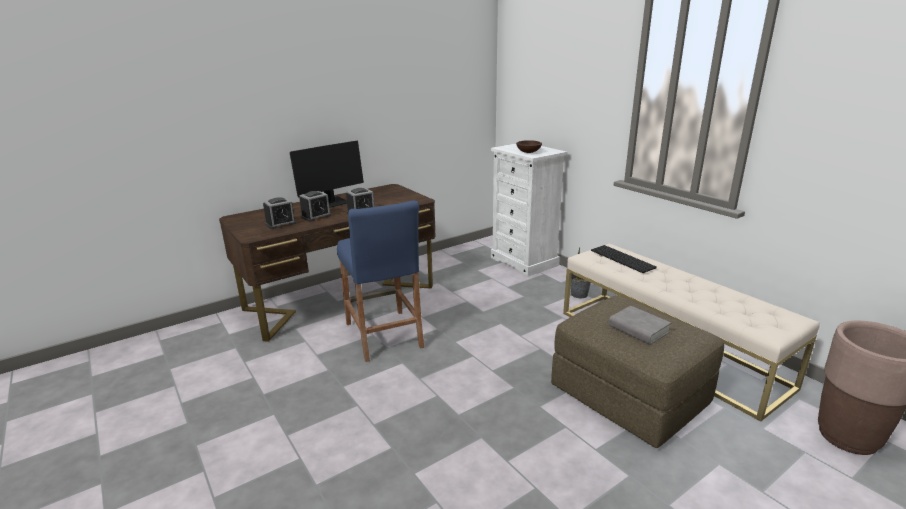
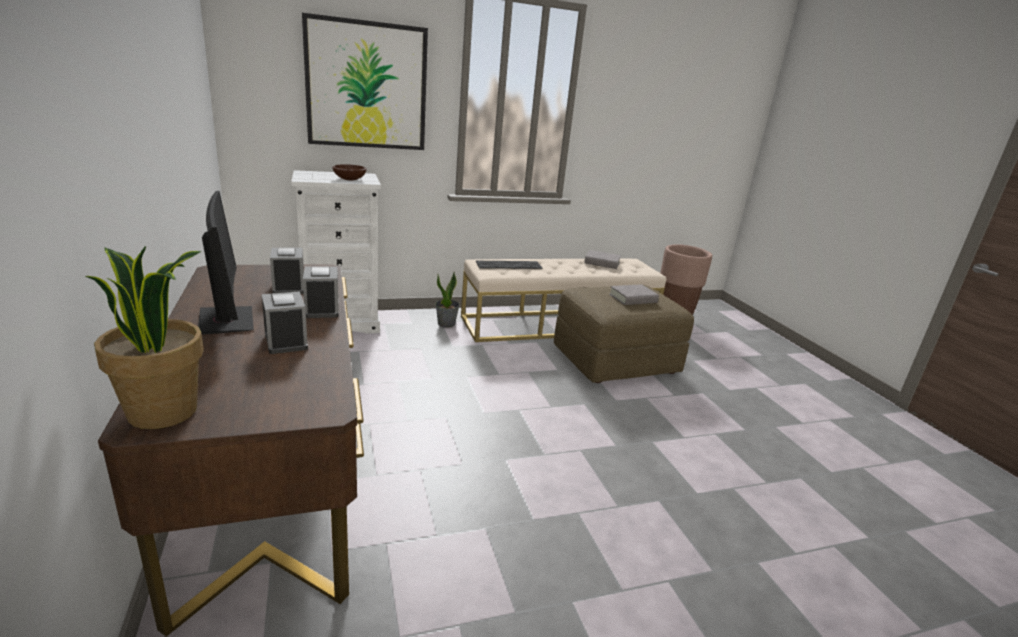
camera: 75 degrees left, 0 degrees up
alarm clock [263,197,297,229] -> alarm clock moved to [270,247,304,294]
blue stool [337,200,424,362] -> none
none -> potted plant [84,246,204,429]
none -> picture [302,13,428,150]
none -> grey book [584,250,621,269]

